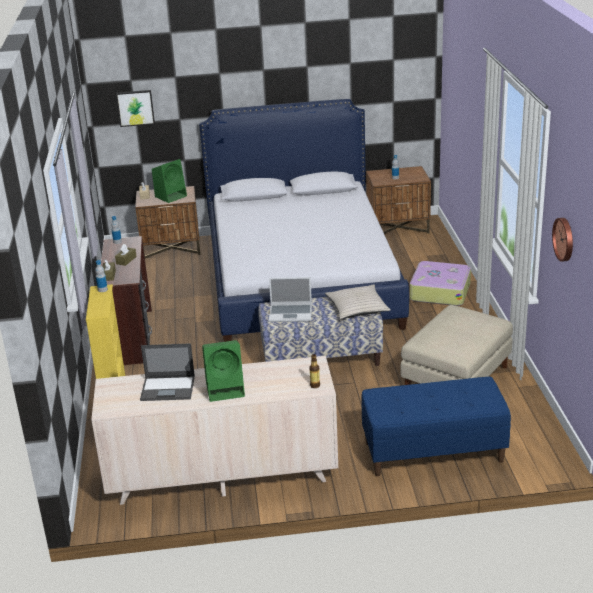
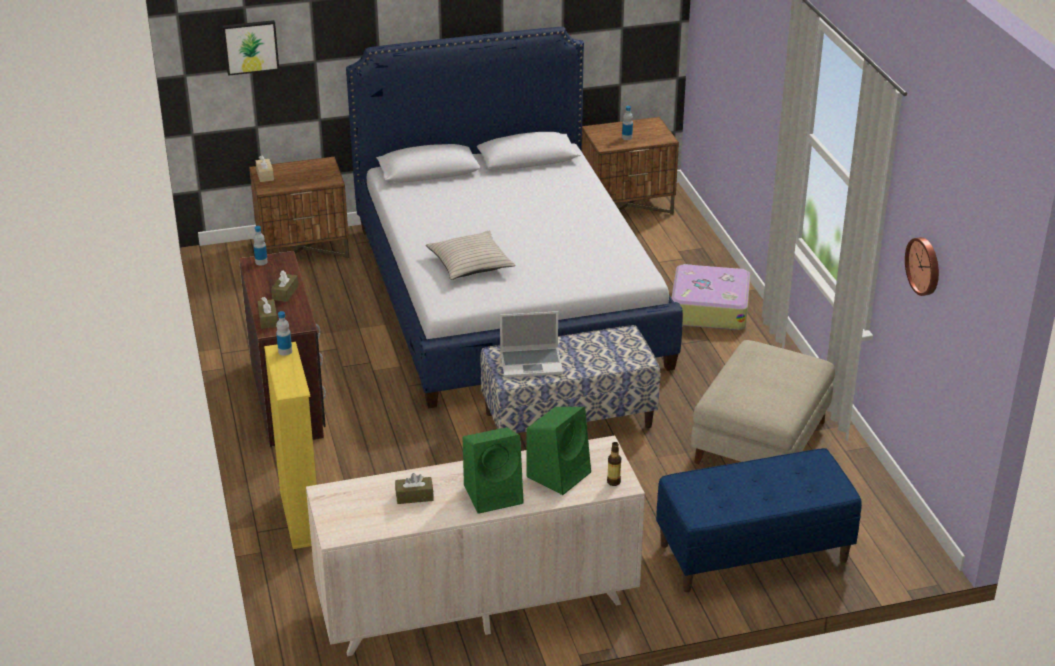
camera: 10 degrees left, 5 degrees up
laptop [140,343,195,401] -> brown tissue box [395,473,434,504]
green speaker [152,159,187,203] -> green speaker moved to [527,407,591,495]
beige pillow [325,284,391,319] -> beige pillow moved to [426,231,515,280]

